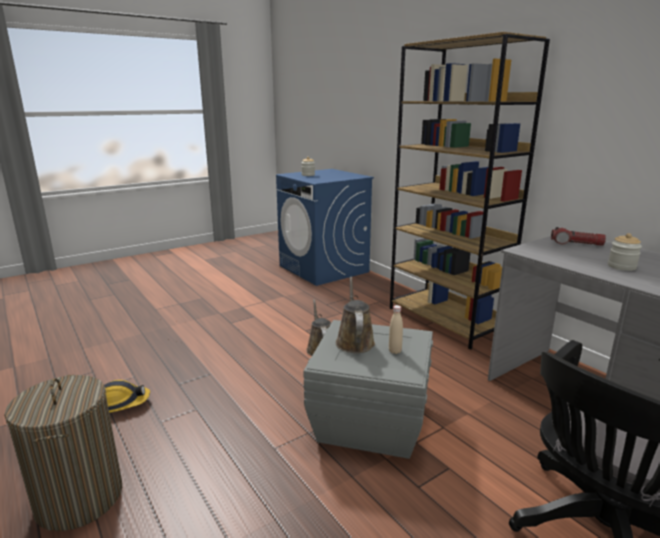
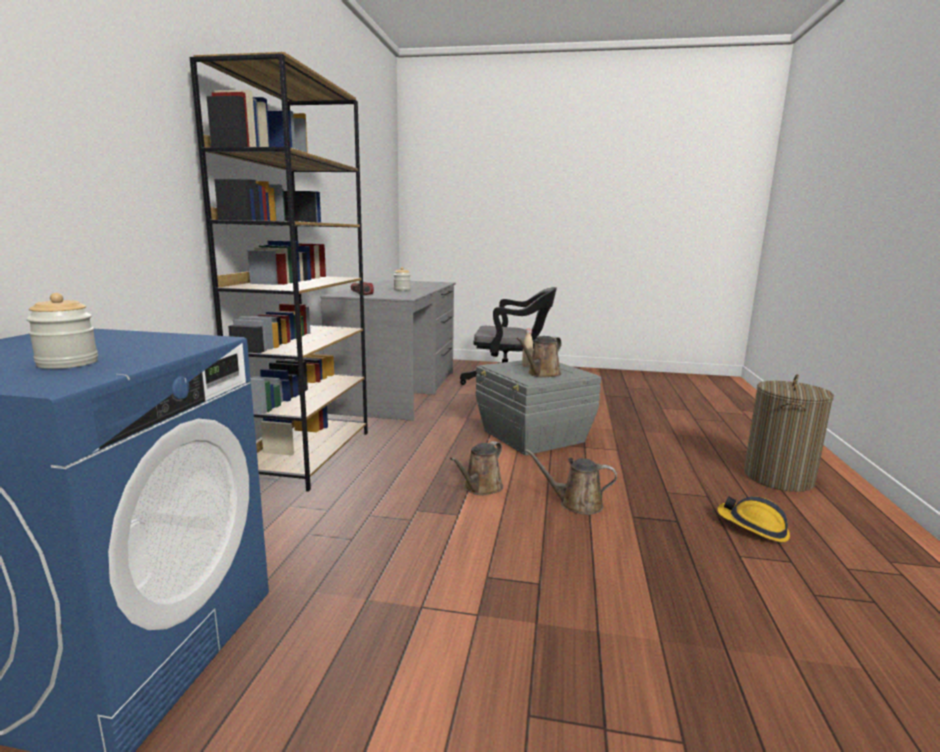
camera: 135 degrees left, 5 degrees down
none -> brown watering can [525,449,617,515]

